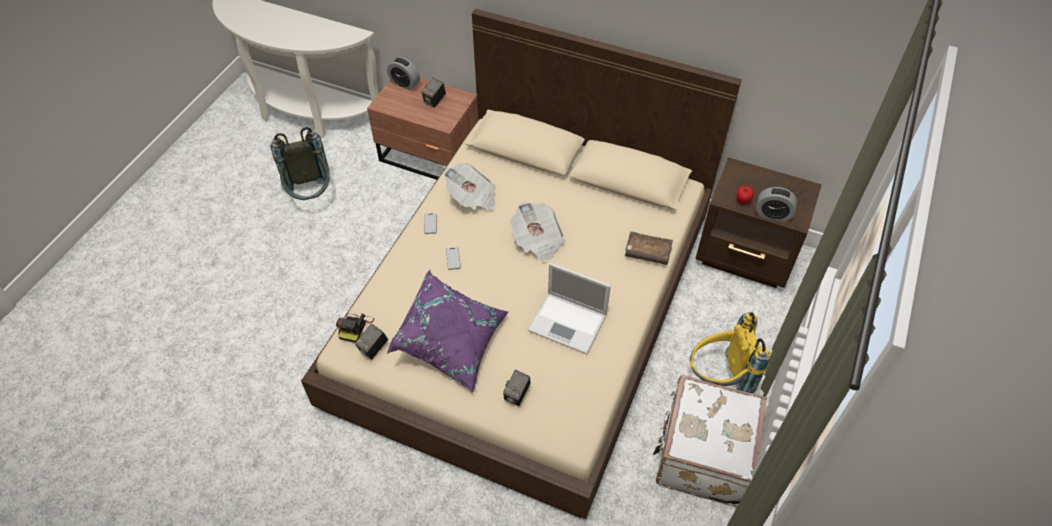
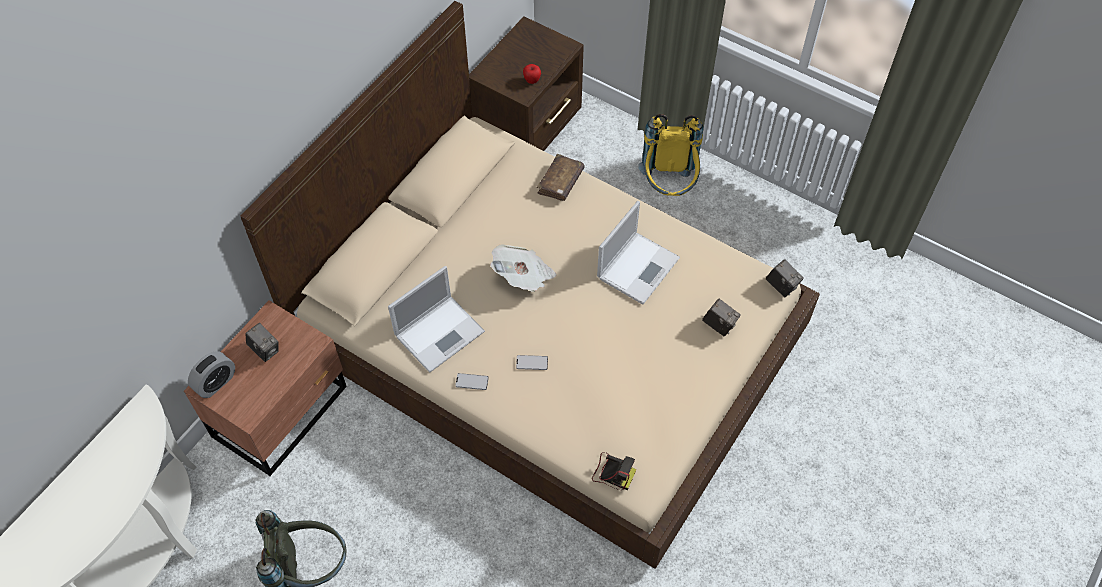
camera: 80 degrees left, 5 degrees up
camera [355,324,388,359] -> camera moved to [766,259,804,297]
purple pillow [387,270,509,393] -> none
newspaper [444,163,496,210] -> laptop [388,266,485,373]
white suitcase [653,375,767,507] -> none
alarm clock [756,187,797,222] -> none

